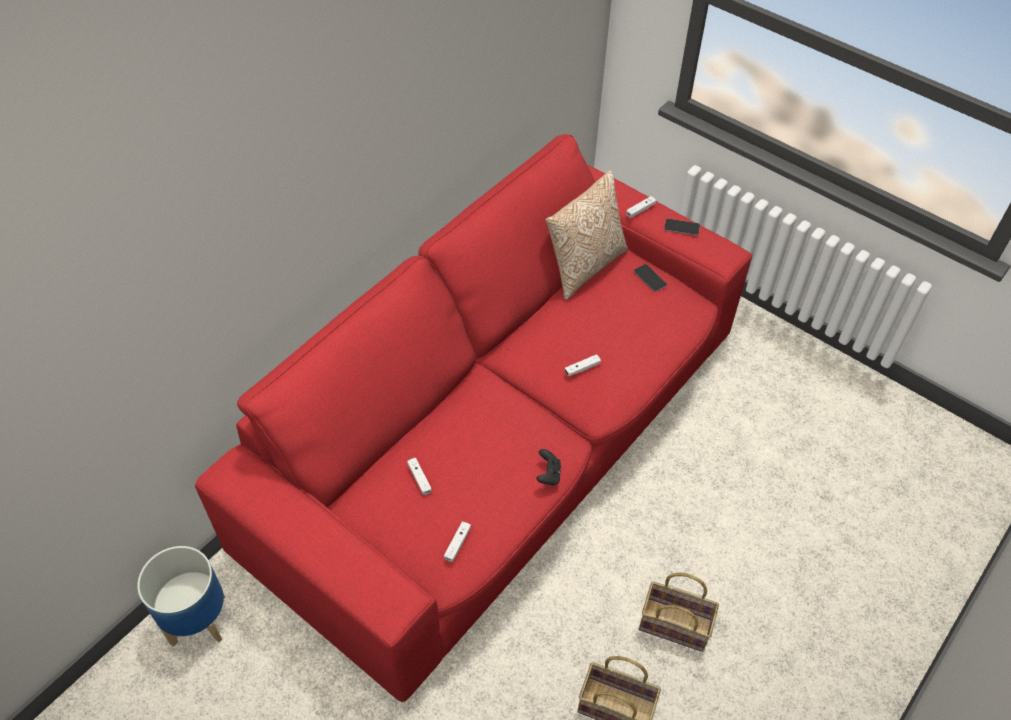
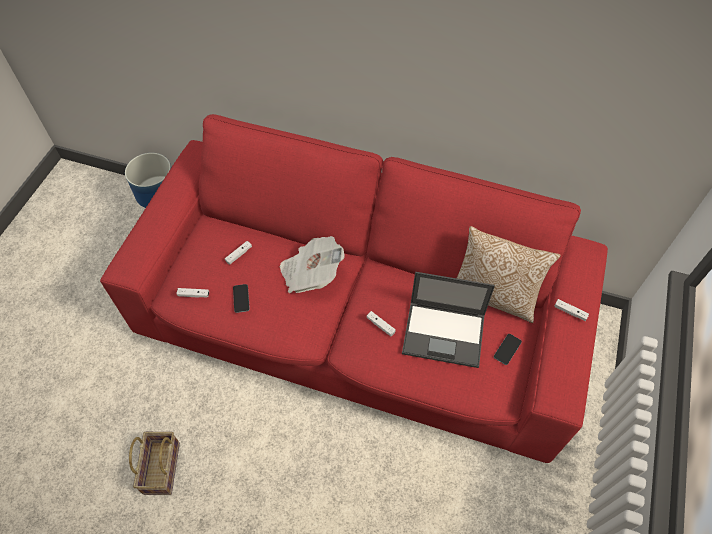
camera: 70 degrees right, 5 degrees up
black game controller [536,449,561,485] -> none
basket [639,573,719,652] -> none
phone [664,219,700,235] -> phone moved to [233,284,250,313]
none -> newspaper [279,236,345,293]
none -> laptop [402,272,495,368]

